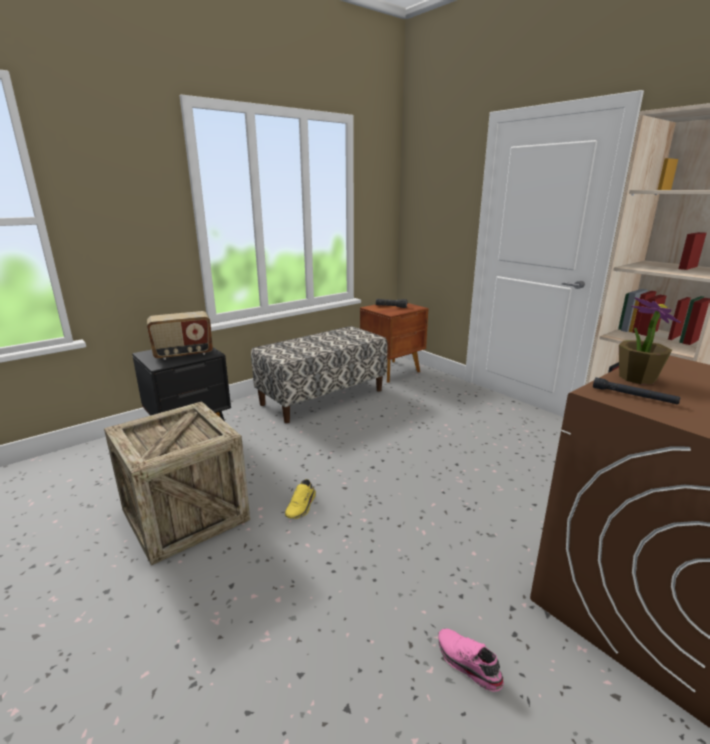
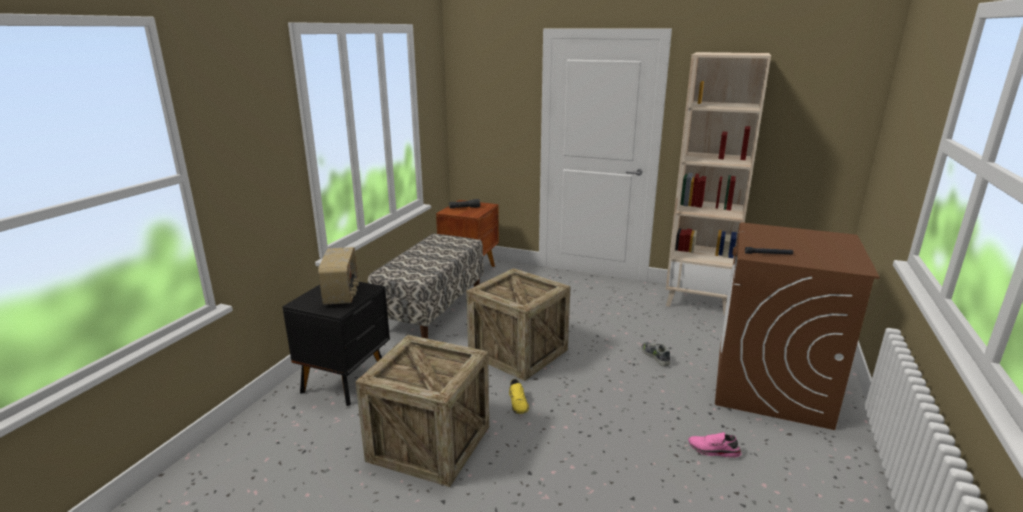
camera: 30 degrees left, 0 degrees up
radio [147,311,213,360] -> radio turned 45 degrees counterclockwise [318,247,360,305]
potted plant [619,297,681,384] -> none
none -> crate [466,268,571,381]
none -> shoe [641,342,670,366]

